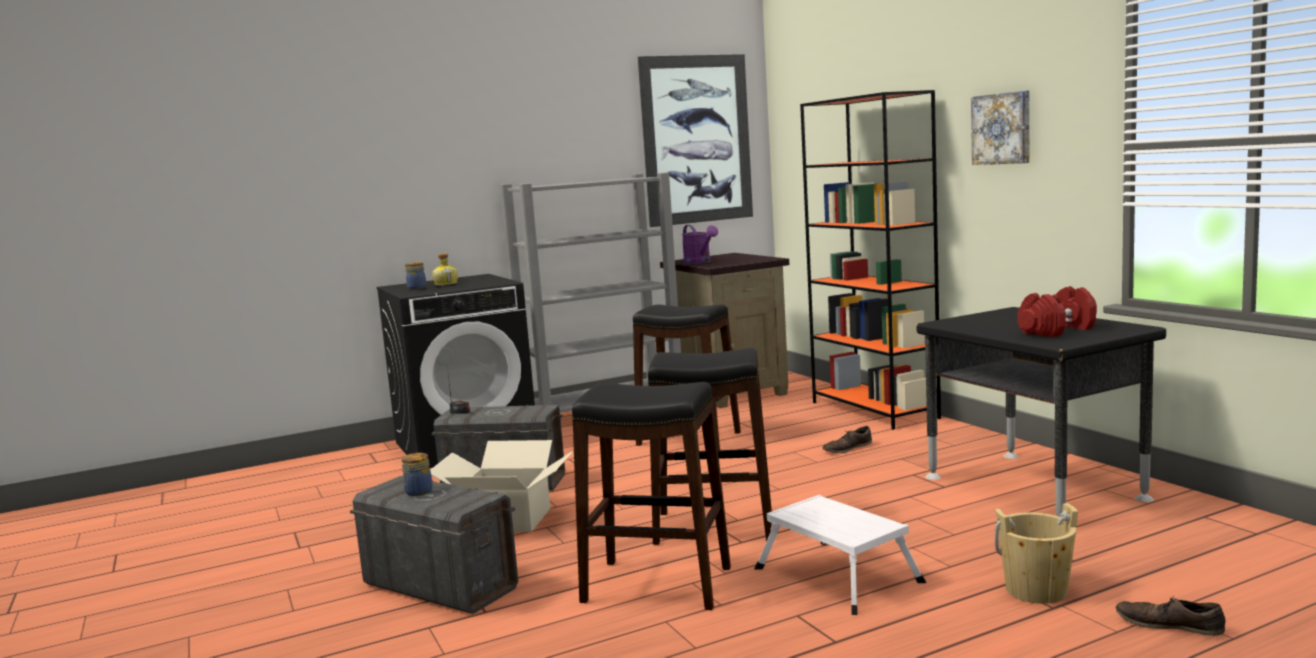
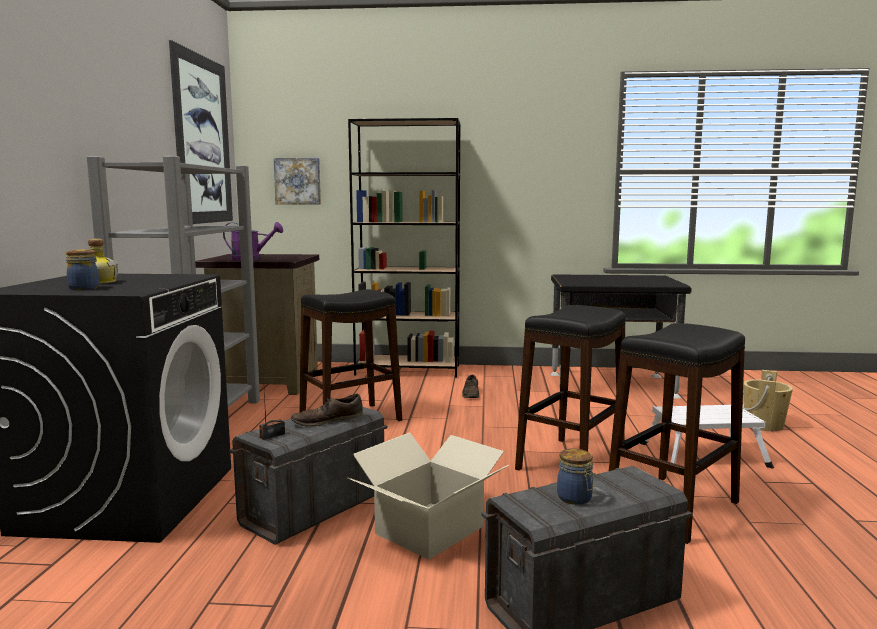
camera: 60 degrees left, 0 degrees up
orange bookcase [800,90,941,430] -> beige bookcase [348,118,460,378]
picture [971,90,1030,165] -> picture moved to [274,158,321,204]
red dumbbell [1017,286,1097,337] -> none
brown shoe [1116,596,1225,636] -> brown shoe moved to [290,394,363,427]

